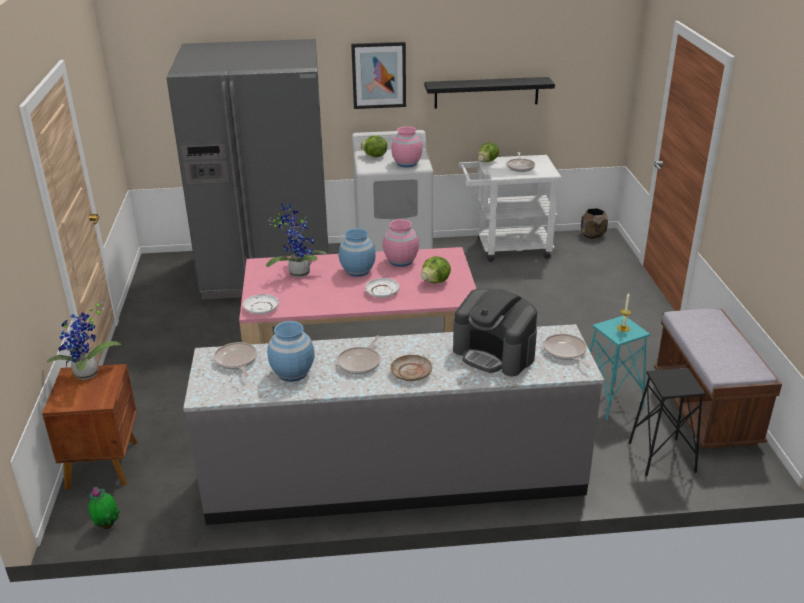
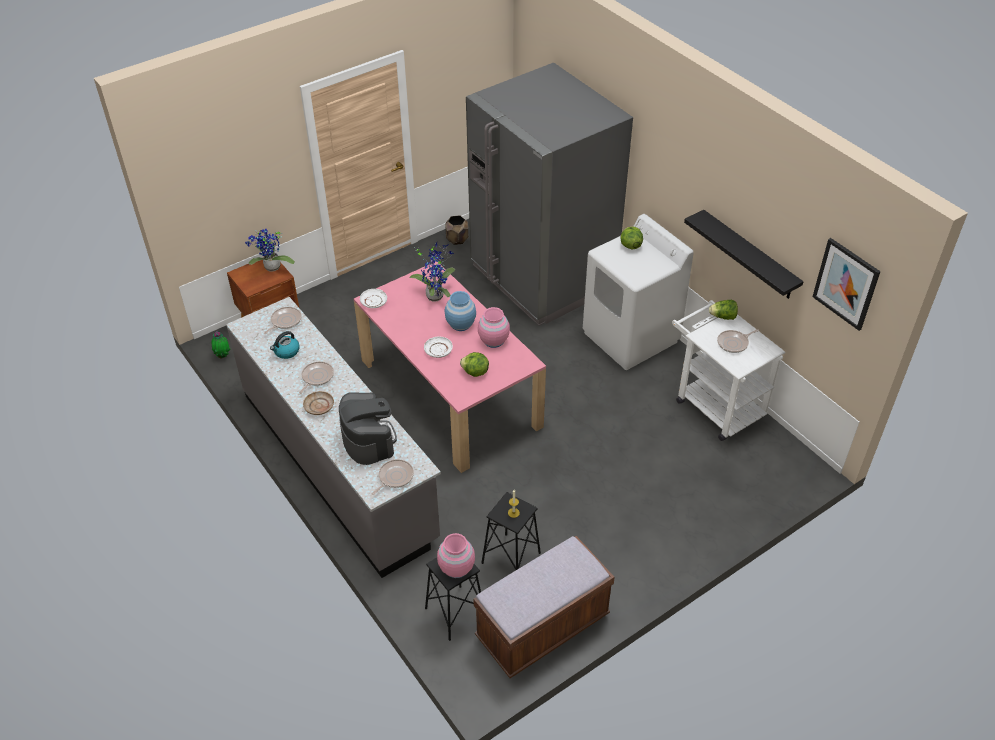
camera: 60 degrees right, 15 degrees up
blue vase [267,321,315,382] -> kettle [270,331,300,359]
frying pan [337,335,381,374] -> frying pan turned 120 degrees clockwise [299,361,334,394]
picture [351,42,406,109] -> picture moved to [812,238,881,331]
pink vase [391,126,422,167] -> pink vase moved to [437,533,475,578]
coffee machine [453,288,537,376] -> coffee machine turned 150 degrees clockwise [339,392,397,465]
brown planter [581,208,608,239] -> brown planter moved to [445,215,468,245]
turquoise stool [590,315,650,421] -> black stool [481,492,541,570]

